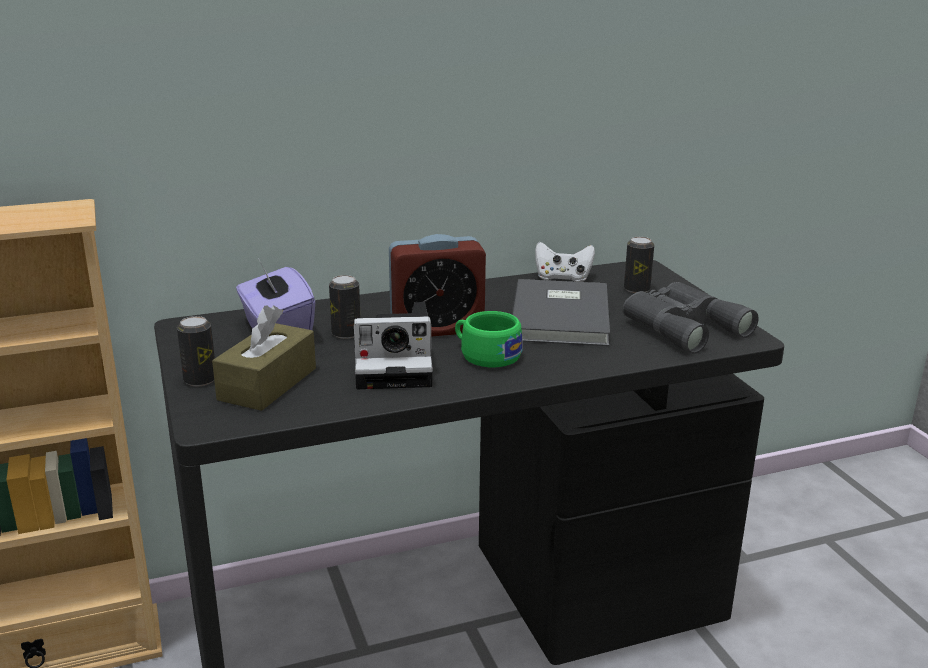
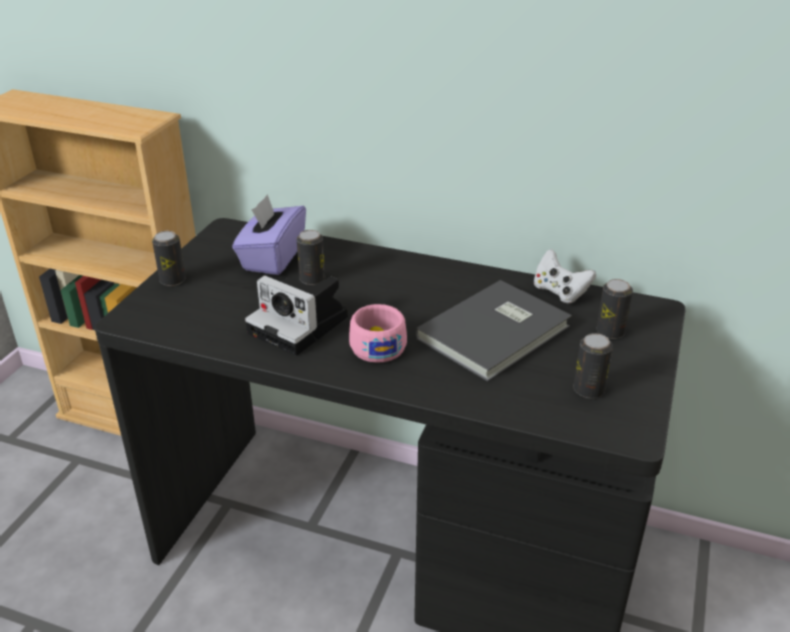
camera: 40 degrees right, 10 degrees up
brown tissue box [212,306,316,411] -> none
alarm clock [389,234,486,337] -> none
green cup [455,311,523,368] -> pink cup [349,304,407,363]
grey binoculars [622,282,759,354] -> can [574,333,613,398]

